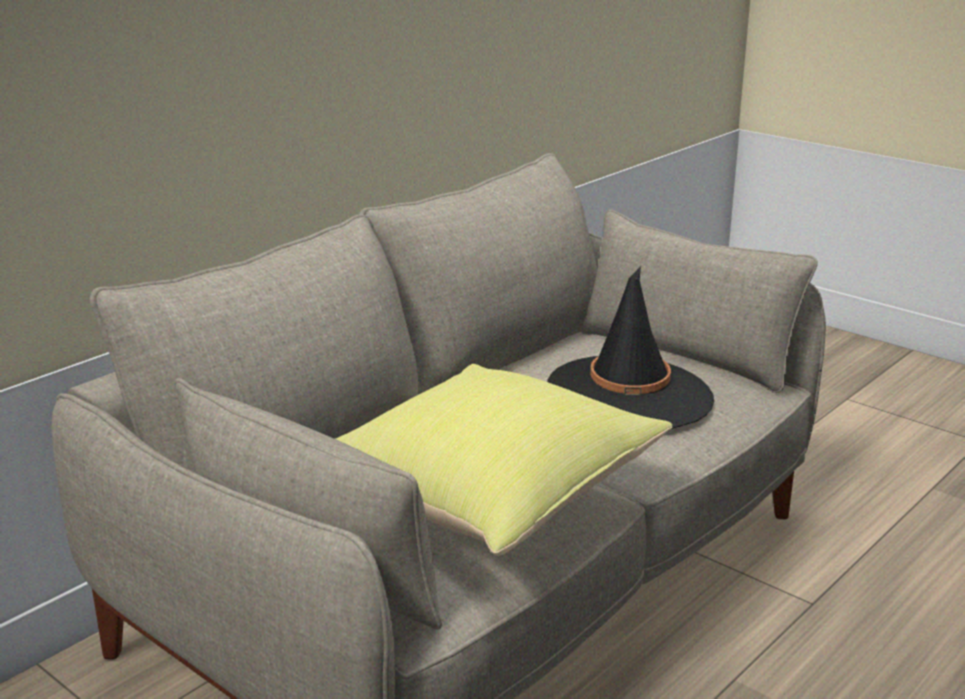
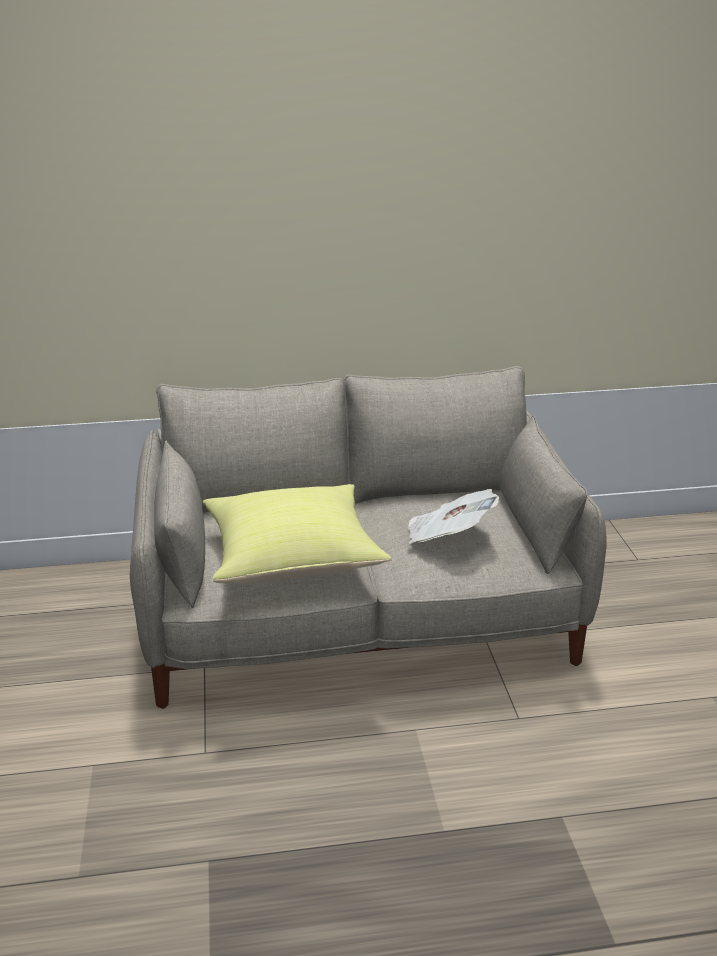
camera: 40 degrees right, 5 degrees up
black hat [547,266,714,429] -> newspaper [408,489,499,544]

